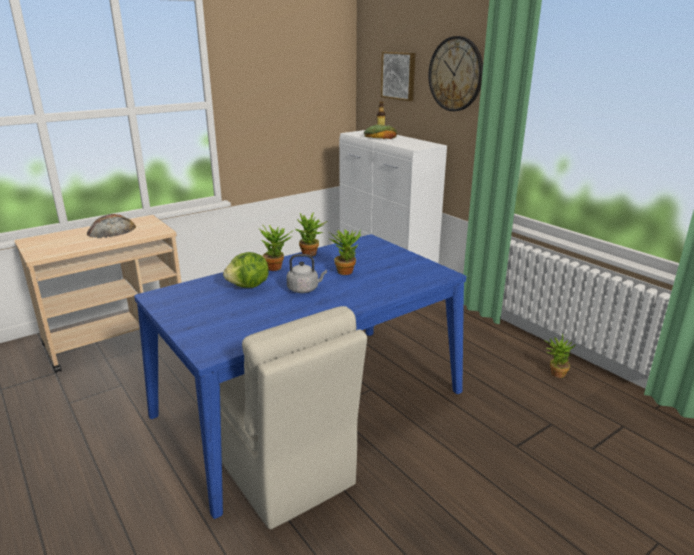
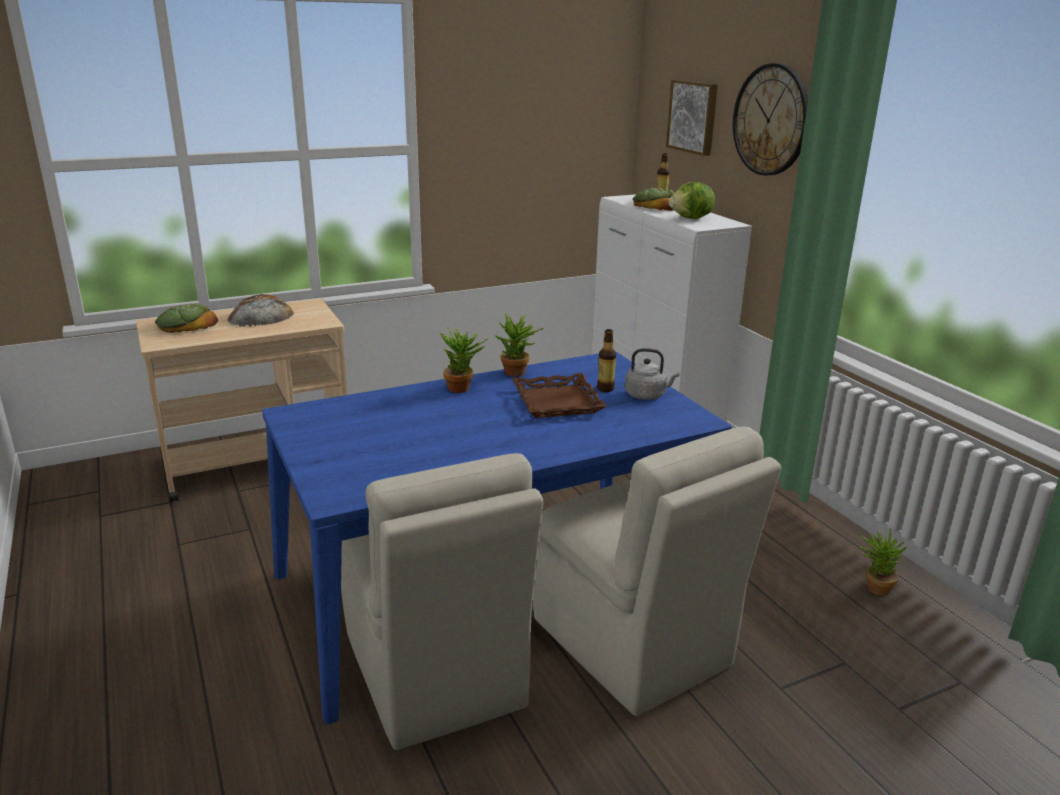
camera: 10 degrees right, 0 degrees up
lettuce [223,252,269,288] -> lettuce moved to [669,182,715,219]
grey kettle [286,254,327,293] -> grey kettle moved to [625,348,680,400]
potted plant [328,229,361,275] -> brown tray [512,373,607,418]
none -> bread [155,303,218,333]
none -> beige chair [533,426,781,716]
none -> bottle [597,329,616,392]

